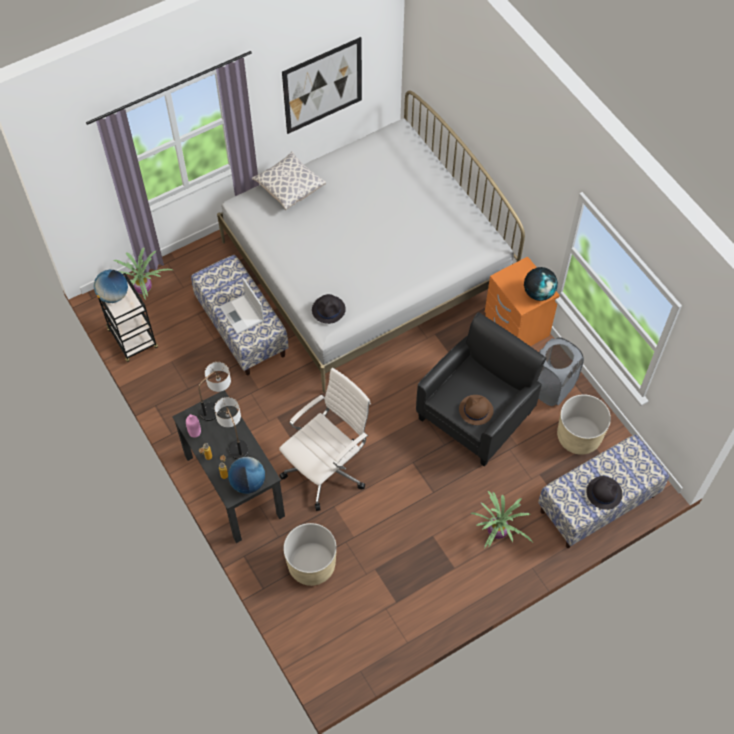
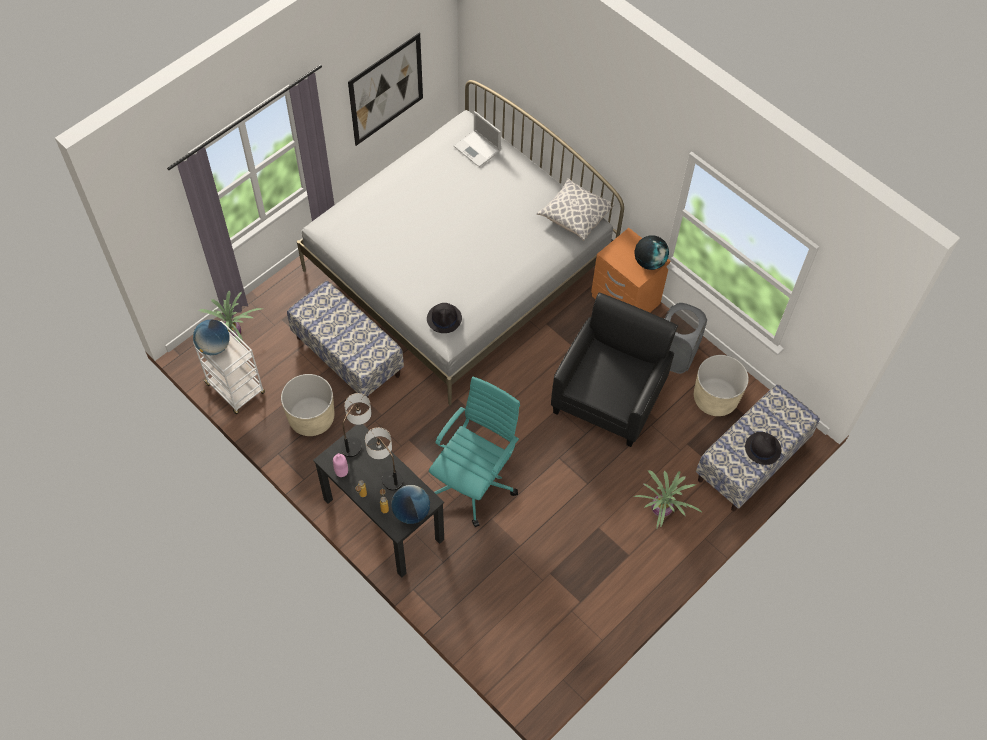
camera: 15 degrees left, 0 degrees up
black cart [98,273,158,362] -> white cart [193,320,265,414]
laptop [219,278,264,334] -> laptop moved to [454,111,501,167]
pillow [252,151,326,210] -> pillow moved to [537,178,614,241]
white office chair [279,368,371,511] -> turquoise office chair [429,377,520,527]
beige planter [283,523,337,586] -> beige planter moved to [281,374,334,436]
brown hat [459,395,493,425] -> none

